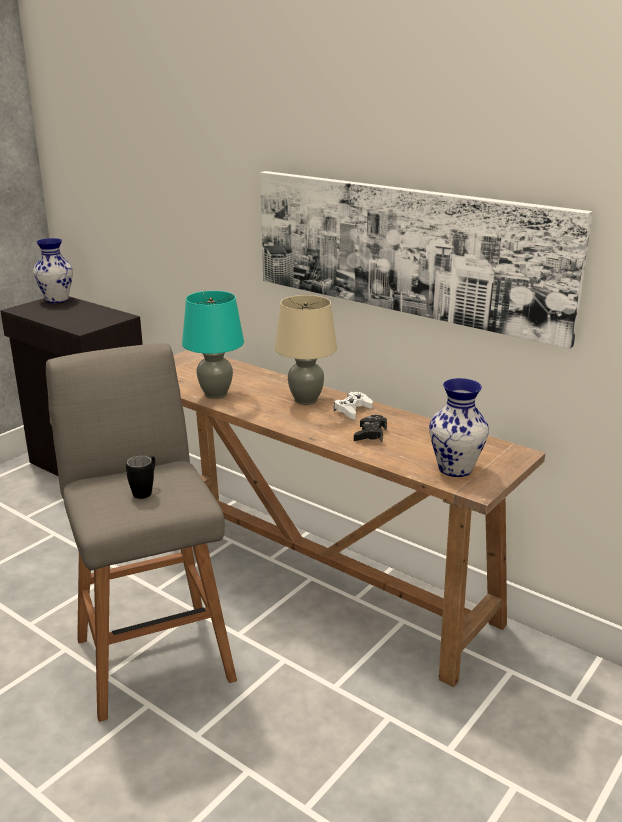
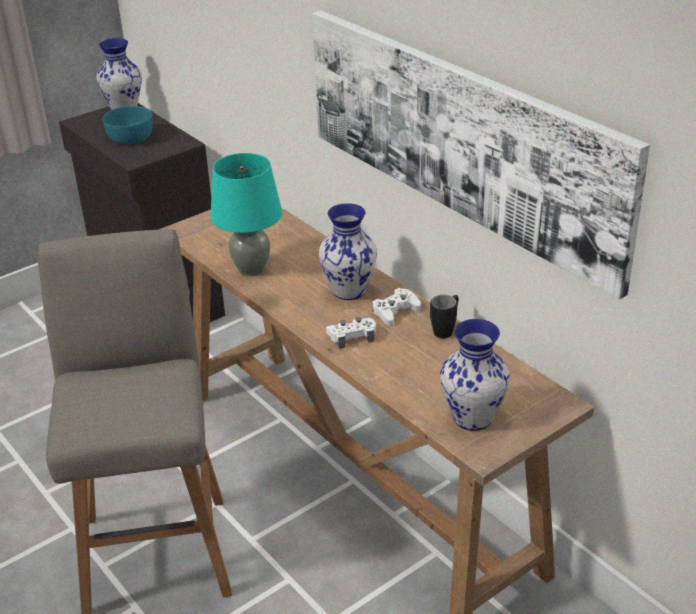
camera: 15 degrees right, 10 degrees up
black mug [126,455,155,499] -> black mug moved to [430,295,458,338]
beige table lamp [275,295,337,405] -> vase [319,203,377,300]
black game controller [354,415,387,442] -> none
none -> turquoise bowl [102,106,152,145]
none -> white game controller [326,317,376,349]

